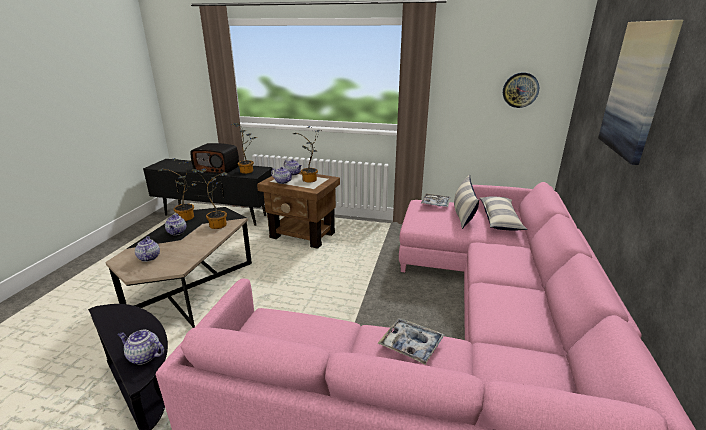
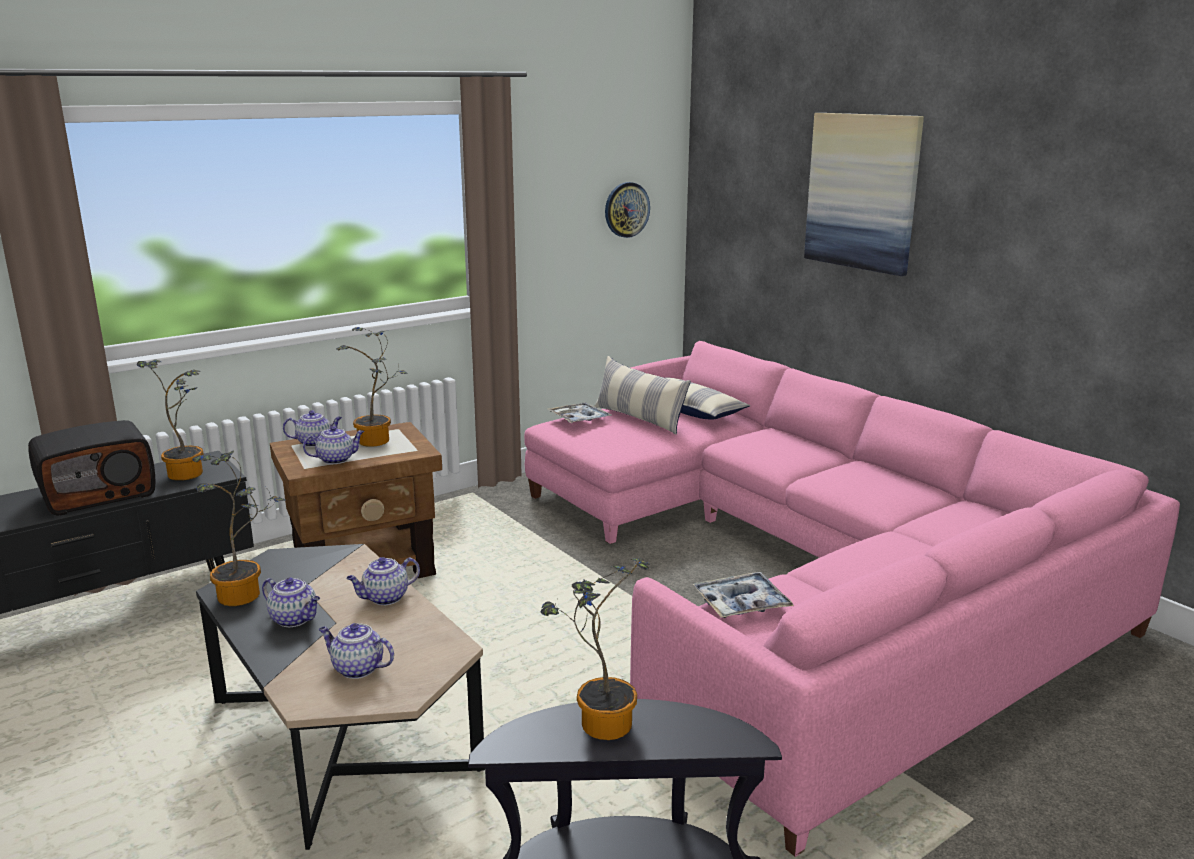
camera: 50 degrees left, 5 degrees down
teapot [118,330,164,364] -> teapot moved to [346,557,420,605]
potted plant [192,168,227,229] -> potted plant moved to [540,558,650,740]
tray [377,318,444,365] -> tray moved to [693,572,794,618]

